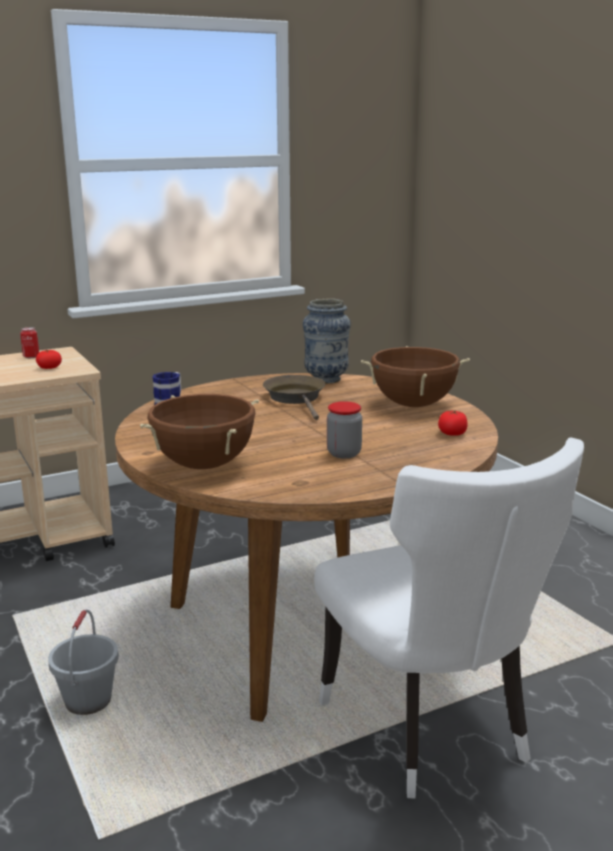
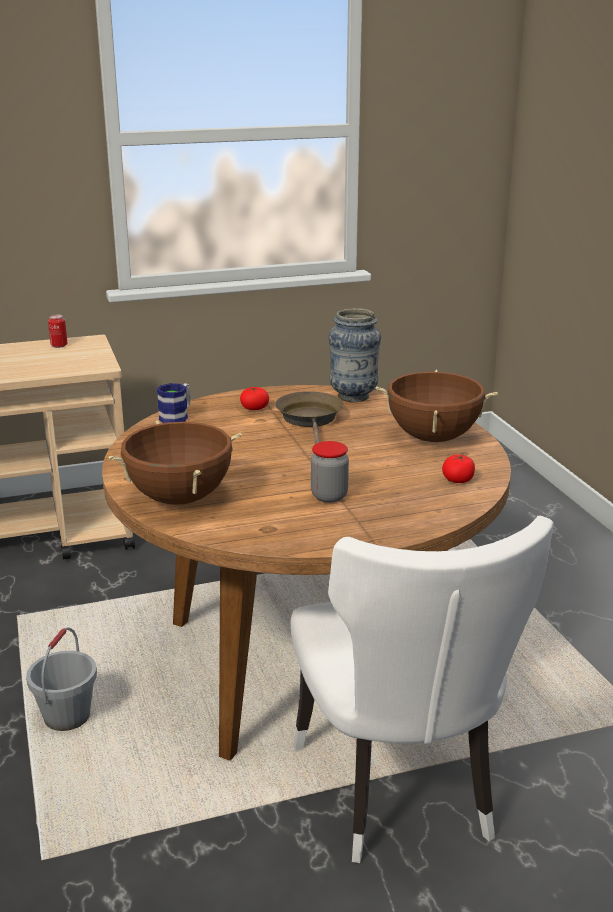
camera: 10 degrees right, 5 degrees up
tomato [36,350,62,369] -> tomato moved to [240,387,269,410]

